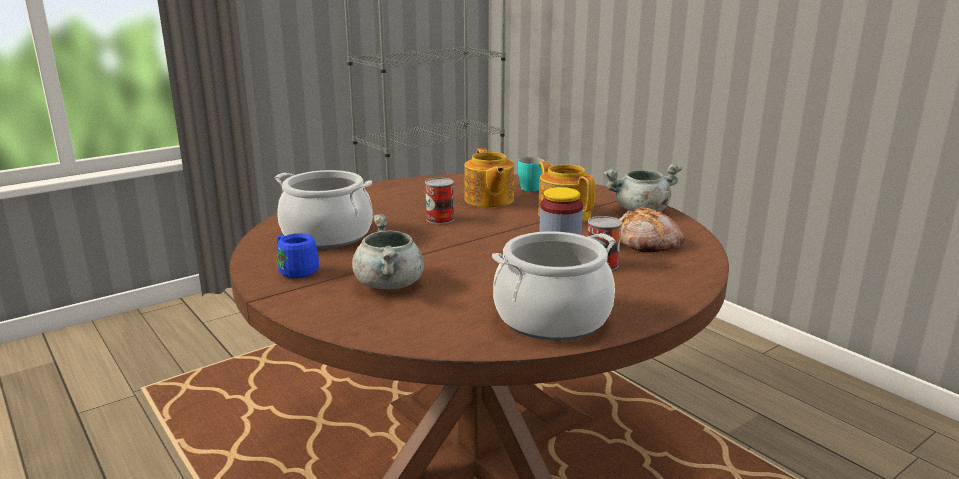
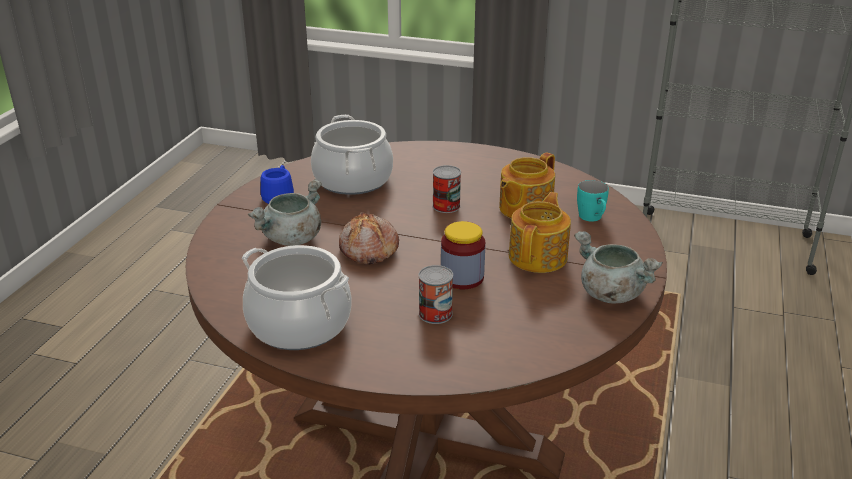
camera: 55 degrees right, 10 degrees up
bread [619,206,684,253] -> bread moved to [339,212,399,264]

